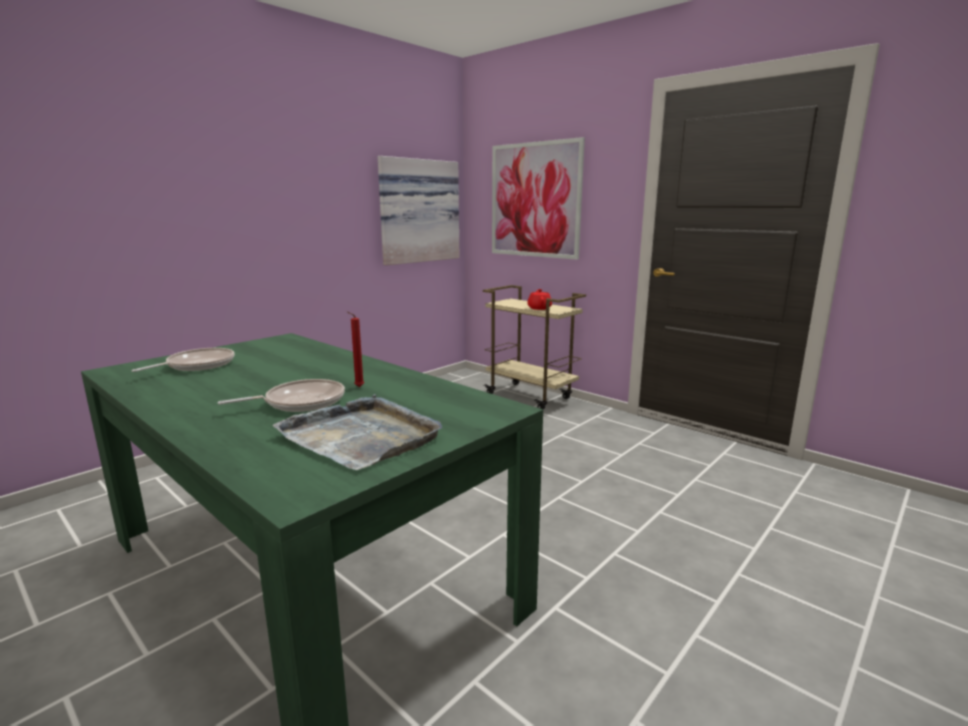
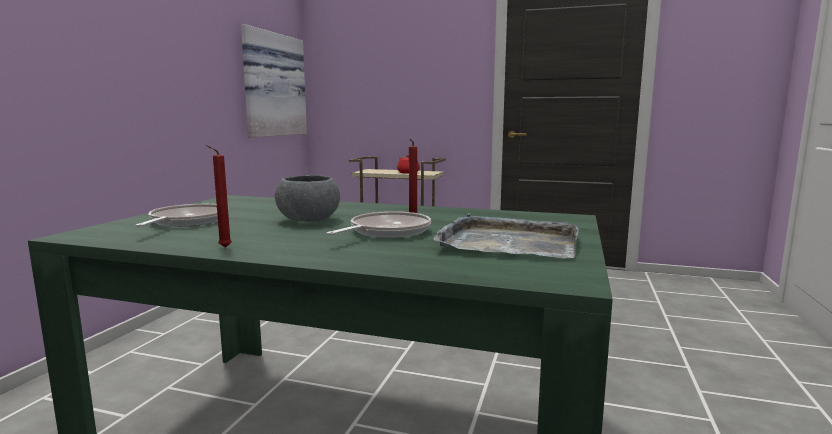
camera: 25 degrees left, 5 degrees down
picture [492,137,585,260] -> none
none -> red candle [206,145,232,248]
none -> grey bowl [275,175,340,222]

